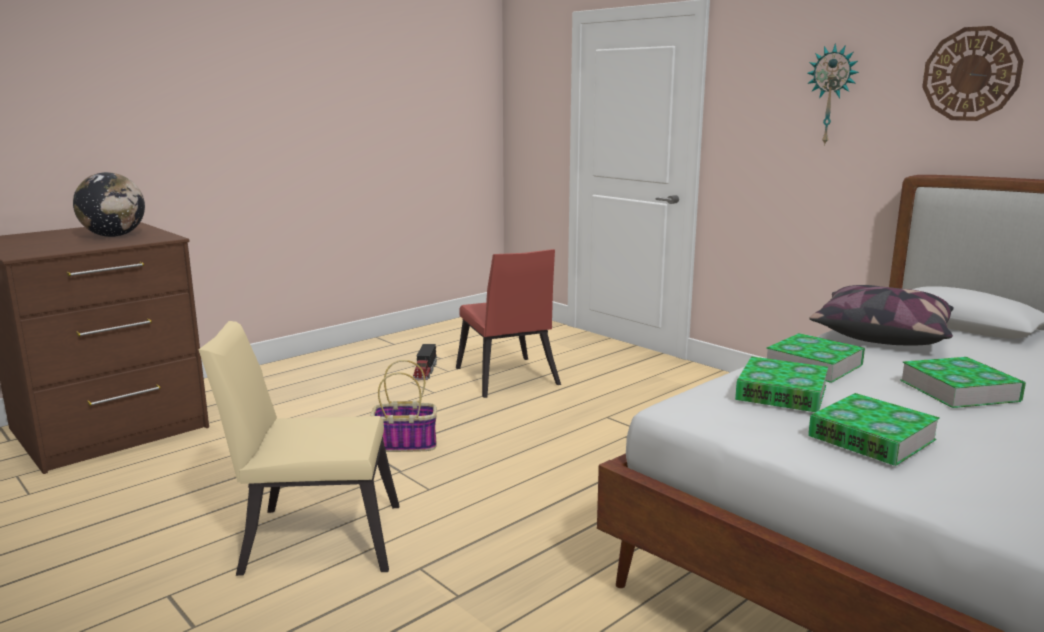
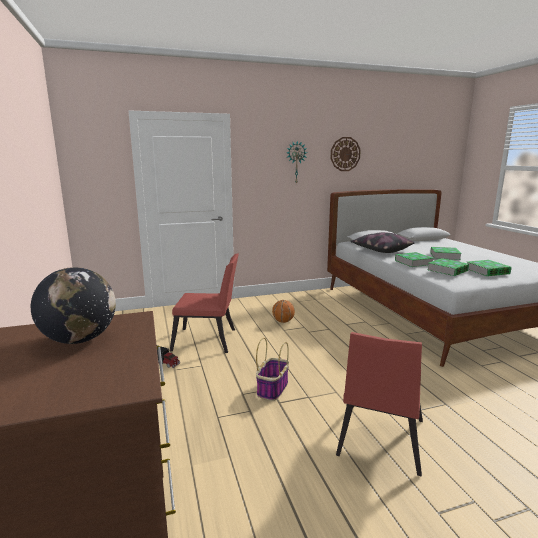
camera: 65 degrees left, 0 degrees up
beige chair [199,321,399,576] -> red chair [336,332,423,476]
none -> basketball [272,300,295,323]

